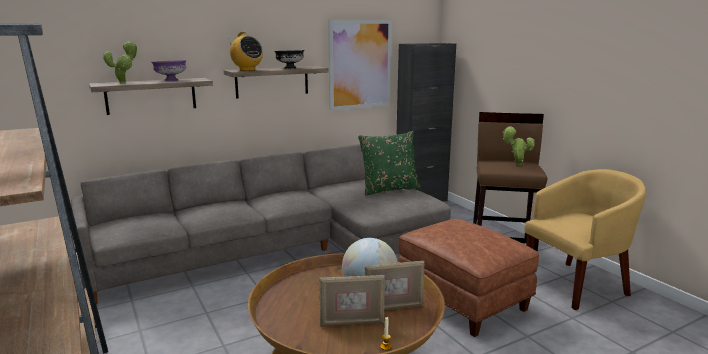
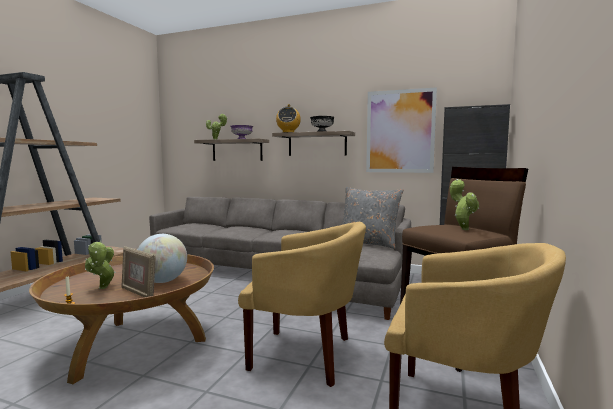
camera: 50 degrees right, 10 degrees down
picture frame [319,275,385,327] -> potted plant [85,241,116,289]
green pillow [358,131,421,196] -> grey pillow [342,187,403,249]
brown ottoman [398,219,539,337] -> yellow armchair [238,221,366,387]

